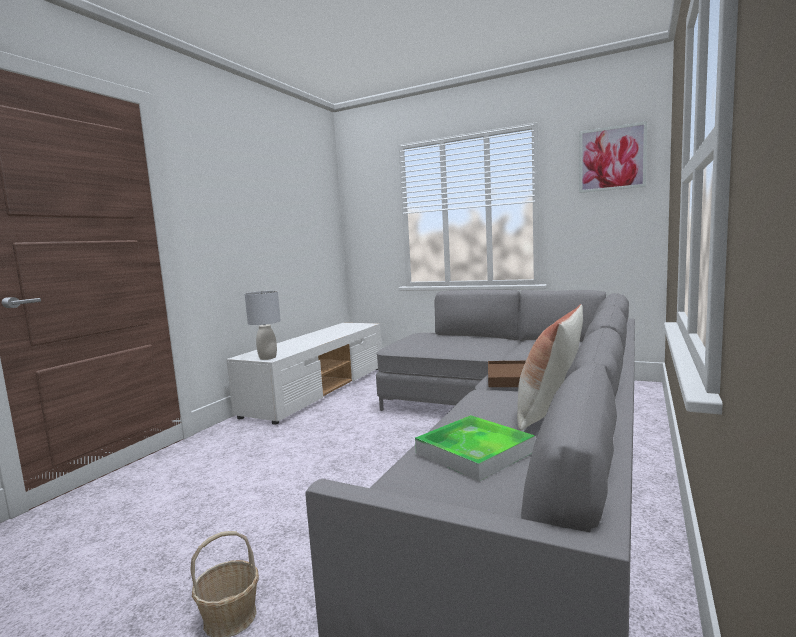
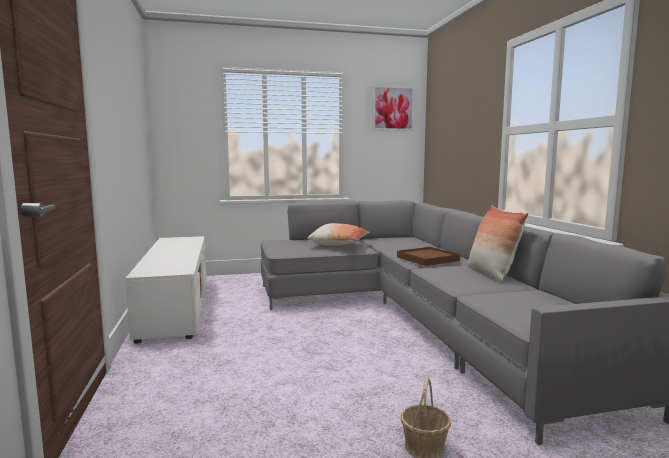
camera: 40 degrees left, 0 degrees up
grey table lamp [245,291,281,360] -> none
tray [415,415,535,481] -> none
none -> pillow [307,223,370,246]

